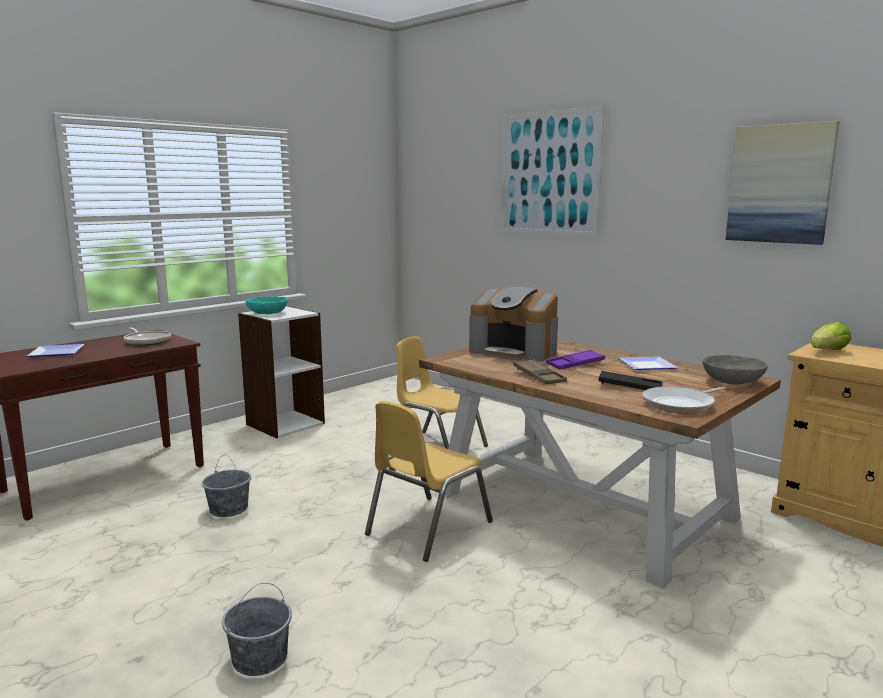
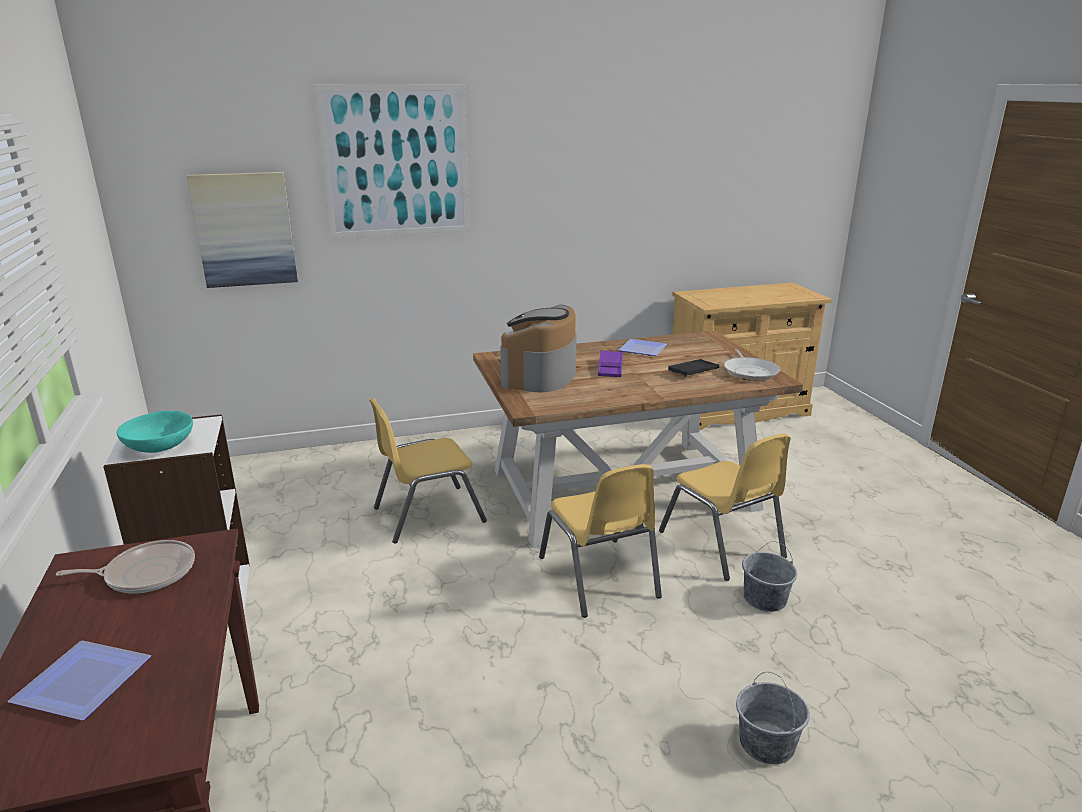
camera: 60 degrees left, 10 degrees up
grey bucket [201,455,251,517] -> grey bucket moved to [742,541,797,612]
coffee machine [469,286,558,362] -> coffee machine turned 135 degrees clockwise [500,304,577,392]
brown tray [513,359,567,385] -> none
grey bowl [702,355,768,385] -> none
picture [726,121,839,245] -> picture moved to [187,172,298,288]
lettuce [811,321,851,350] -> none
none -> yellow chair [659,434,791,581]

